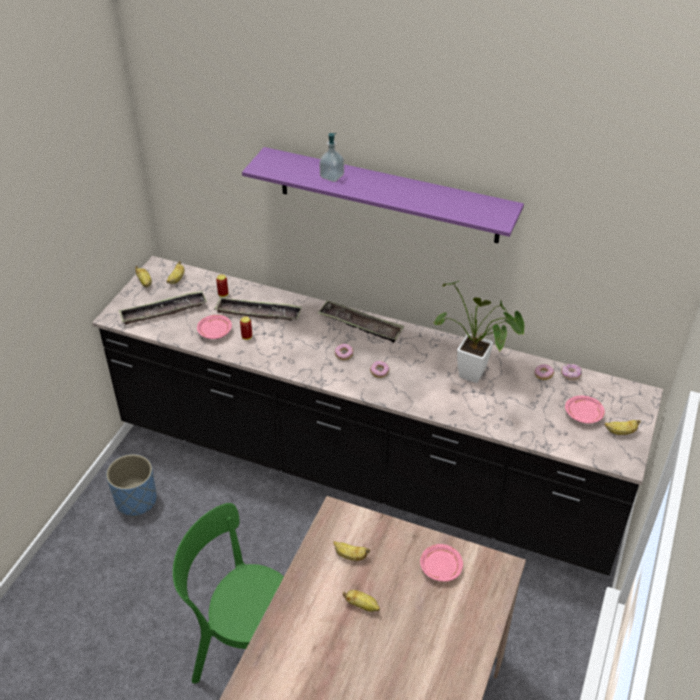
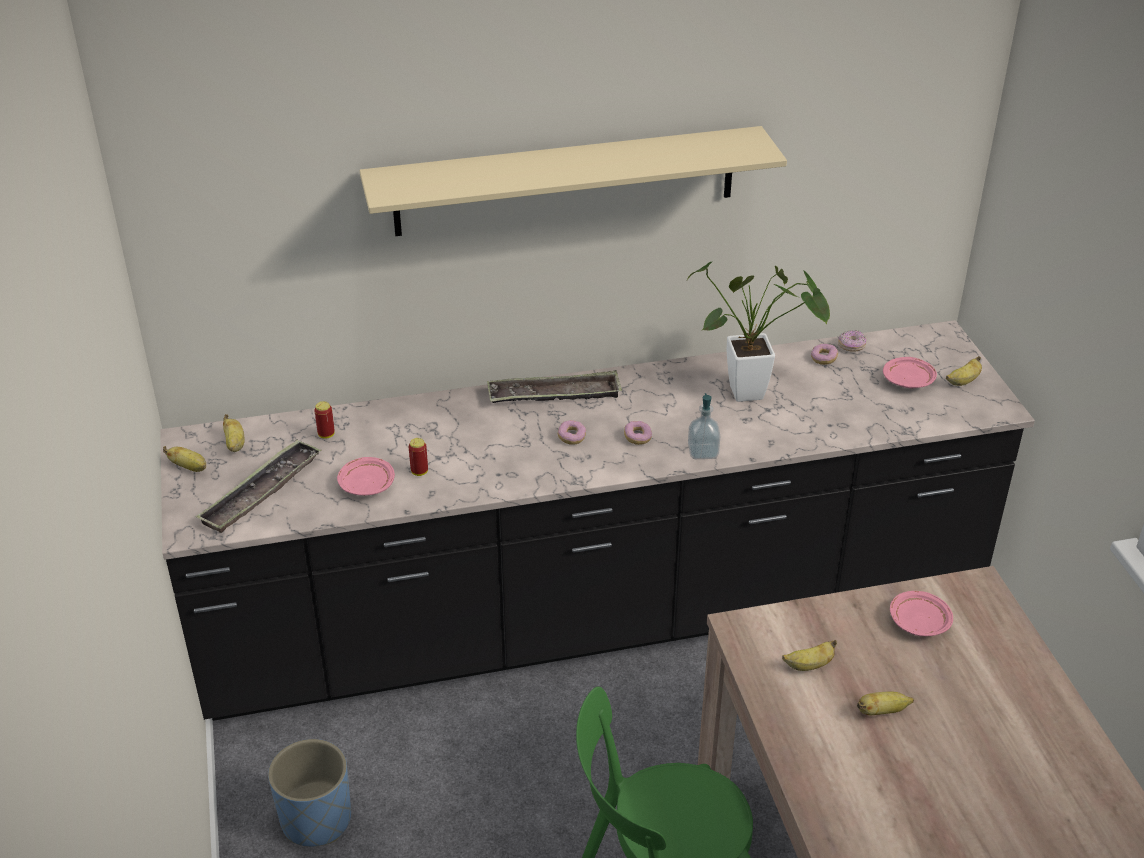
camera: 35 degrees left, 5 degrees down
tray [214,297,302,320] -> none
purple shelf [242,147,524,243] -> beige shelf [360,126,787,236]
soap dispenser [319,133,344,182] -> soap dispenser moved to [688,393,720,459]

